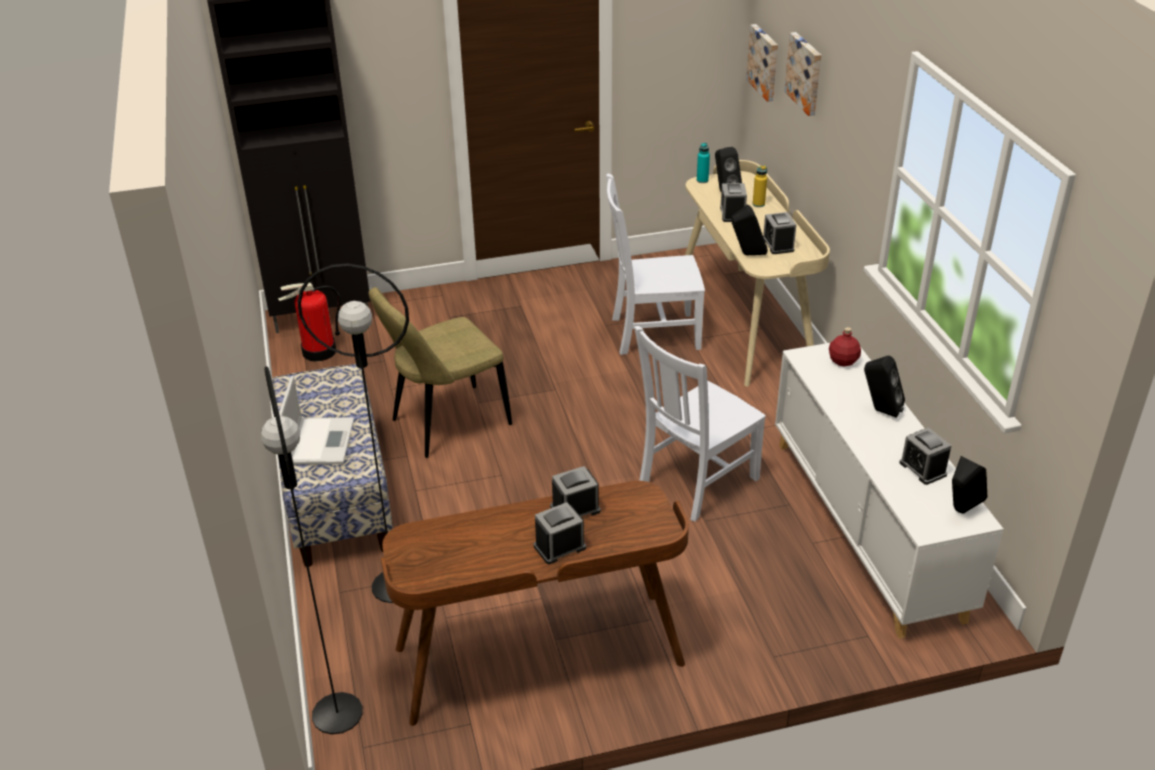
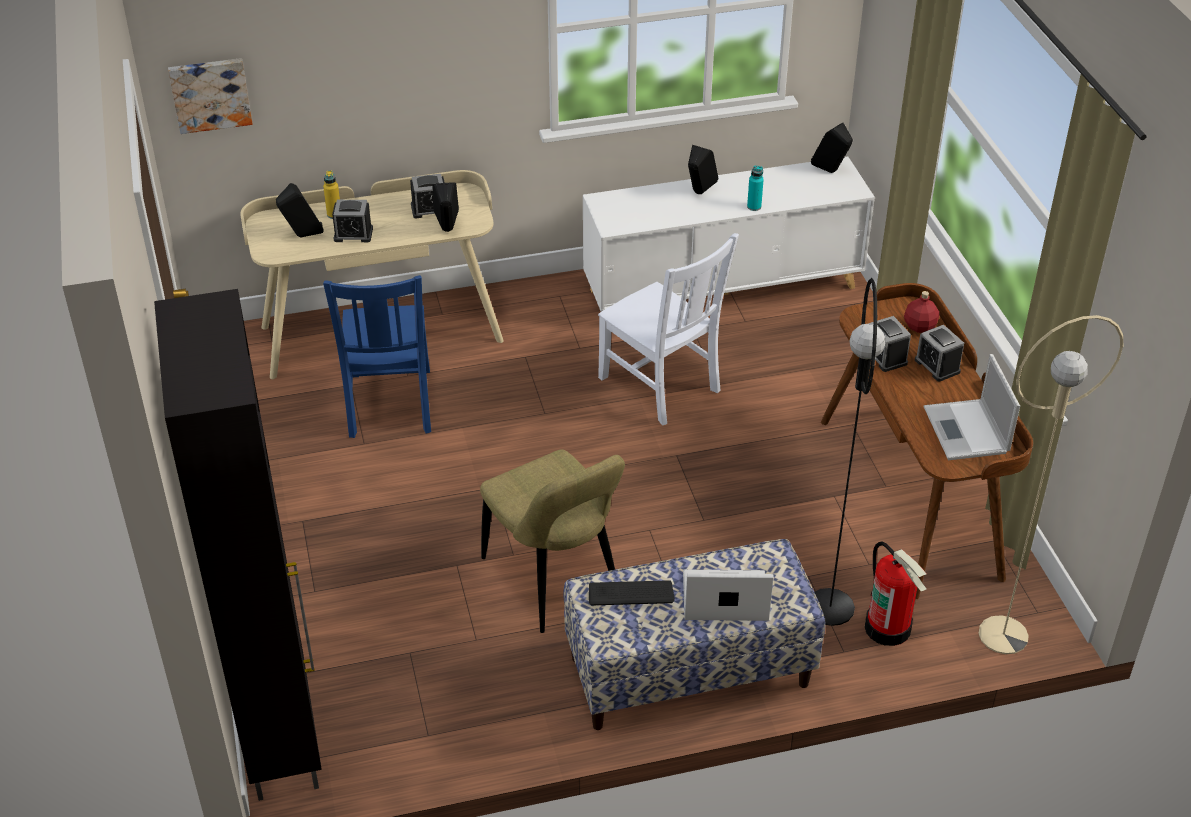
camera: 90 degrees left, 5 degrees up
black floor lamp [261,366,363,734] -> beige floor lamp [978,315,1123,654]
fire extinguisher [278,283,340,362] -> fire extinguisher moved to [865,542,926,646]
white chair [606,173,705,355] -> blue chair [323,275,431,438]
turquoise bottle [697,143,710,183] -> turquoise bottle moved to [747,165,764,211]
picture [784,32,821,116] -> none
red bottle [829,327,861,367] -> red bottle moved to [904,291,939,333]
alarm clock [899,427,952,485] -> none
none -> keyboard [589,580,675,605]
none -> laptop [924,354,1020,460]

